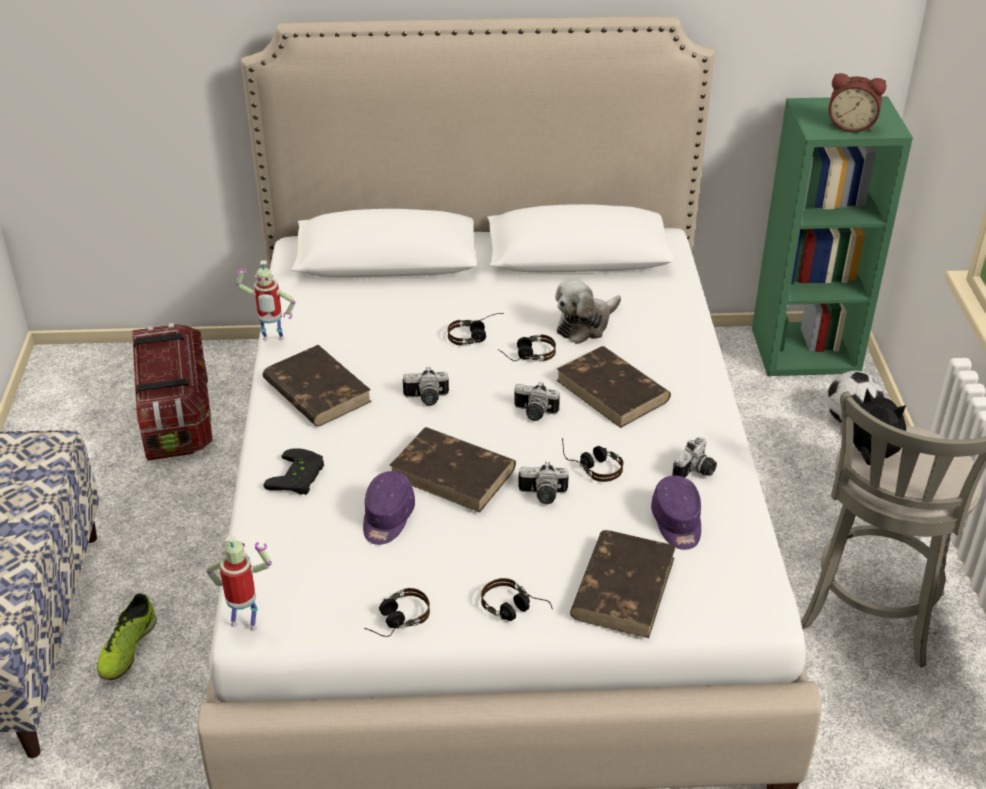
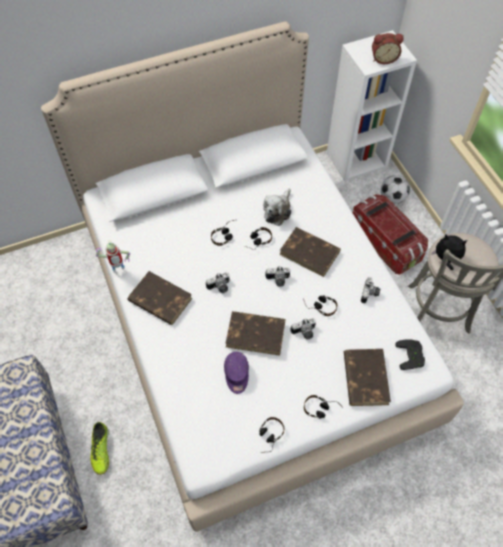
camera: 20 degrees left, 20 degrees up
storage box [132,323,213,461] -> storage box moved to [353,194,428,274]
toy robot [206,535,272,631] -> none
black game controller [263,448,324,495] -> black game controller moved to [395,339,425,370]
purple cap [651,476,701,550] -> none
green bookcase [752,96,913,376] -> white bookcase [327,30,417,181]

